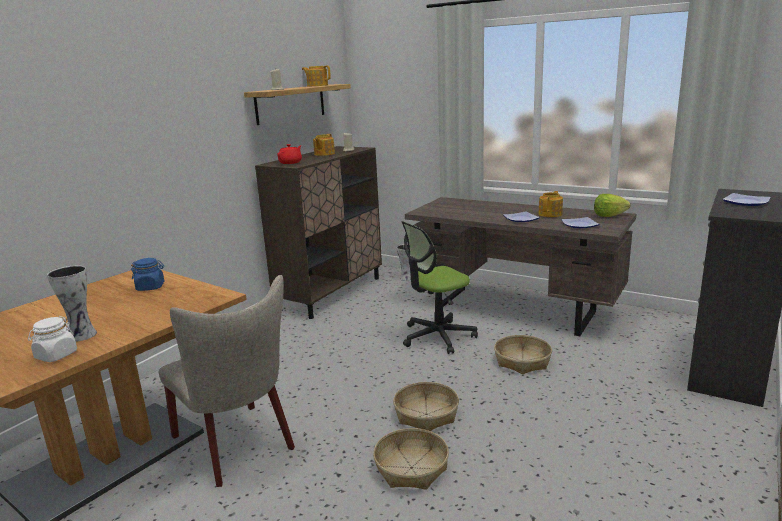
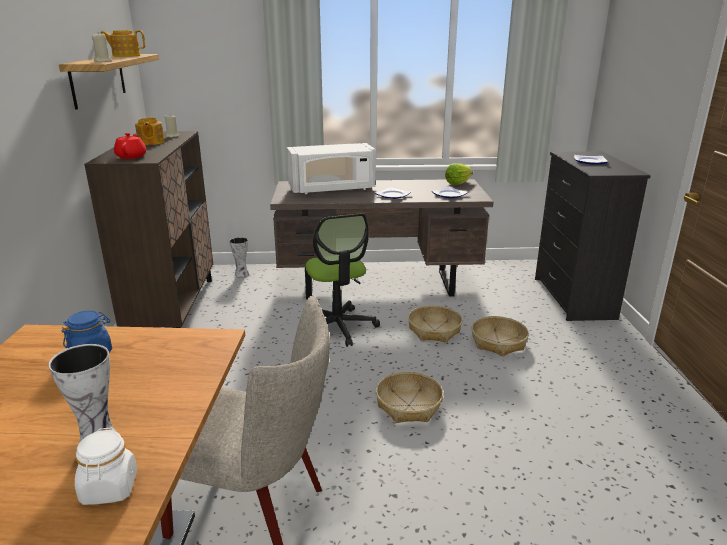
camera: 35 degrees left, 5 degrees up
basket [373,428,449,490] -> basket moved to [471,316,529,356]
office chair [401,221,478,354] -> office chair turned 45 degrees counterclockwise [305,214,380,347]
teapot [538,191,563,217] -> none
none -> white microwave [287,143,376,194]

